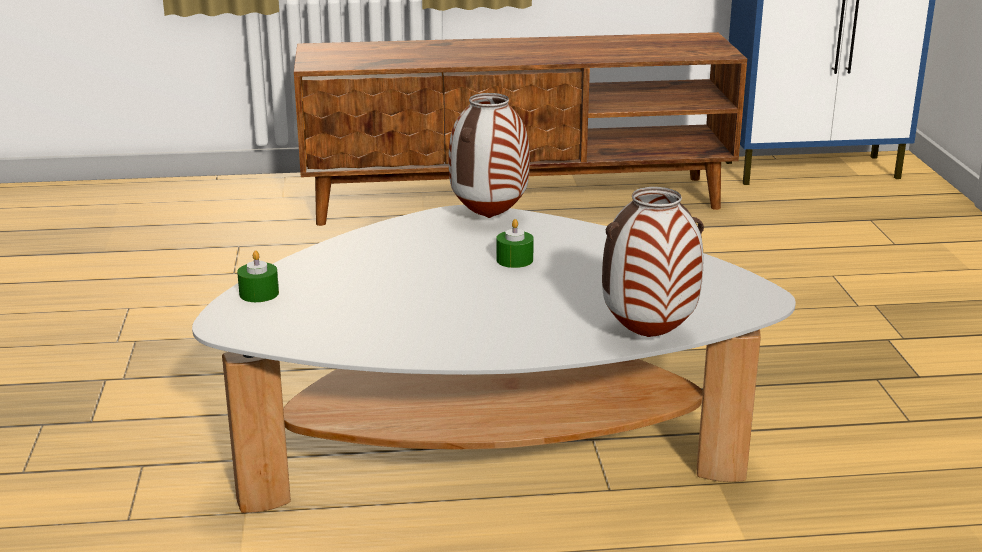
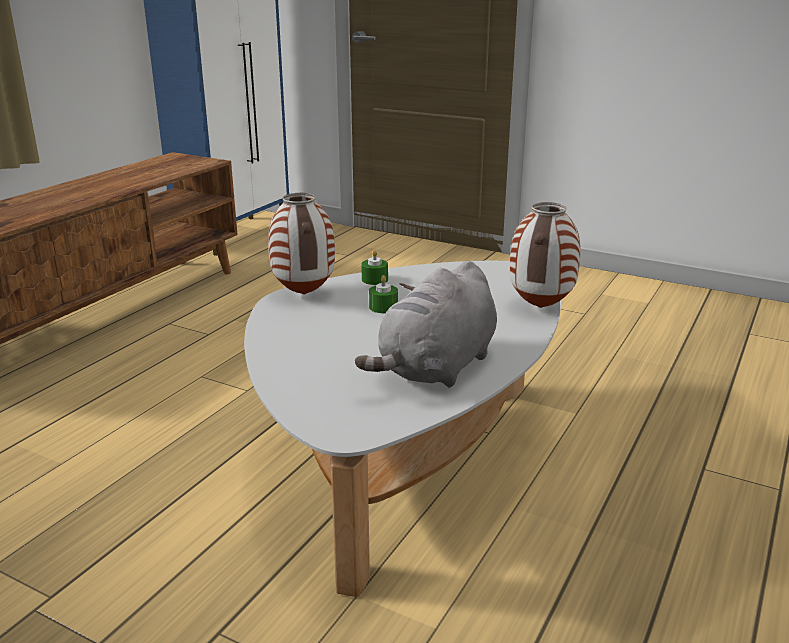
camera: 55 degrees left, 0 degrees up
green candle [237,251,279,302] -> green candle moved to [361,250,388,285]
none -> grey plush toy [355,261,497,388]

